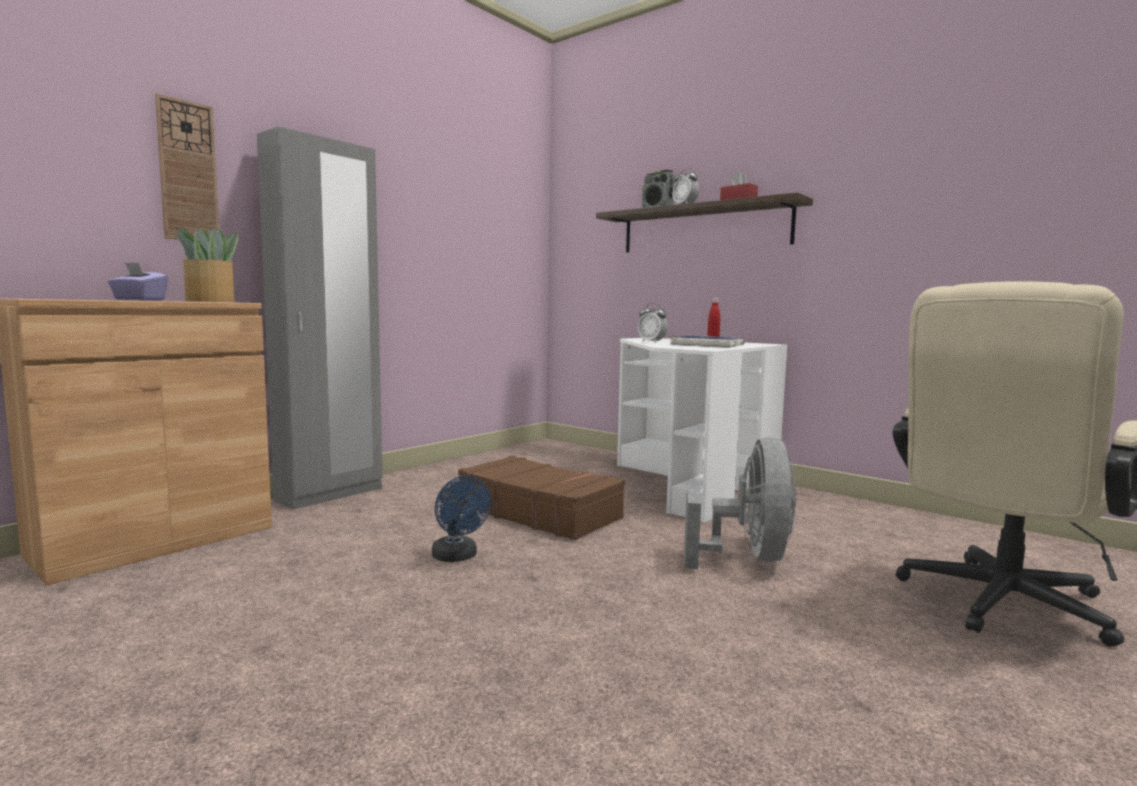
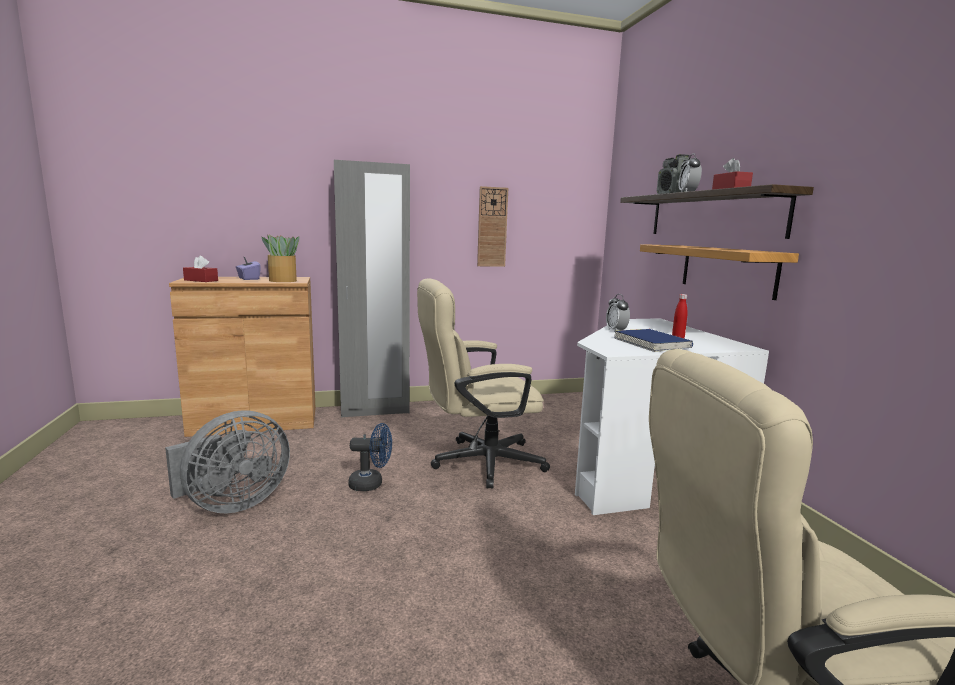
camera: 35 degrees right, 5 degrees up
wall clock [155,93,220,240] -> wall clock moved to [477,186,508,267]
blue fan [432,475,492,562] -> blue fan turned 90 degrees counterclockwise [348,423,392,491]
brown suitcase [458,456,625,540] -> beige office chair [417,278,550,489]
grey fan [684,437,797,569] -> grey fan moved to [165,410,290,513]
none -> red tissue box [183,256,218,282]
none -> shelf [640,244,799,300]

